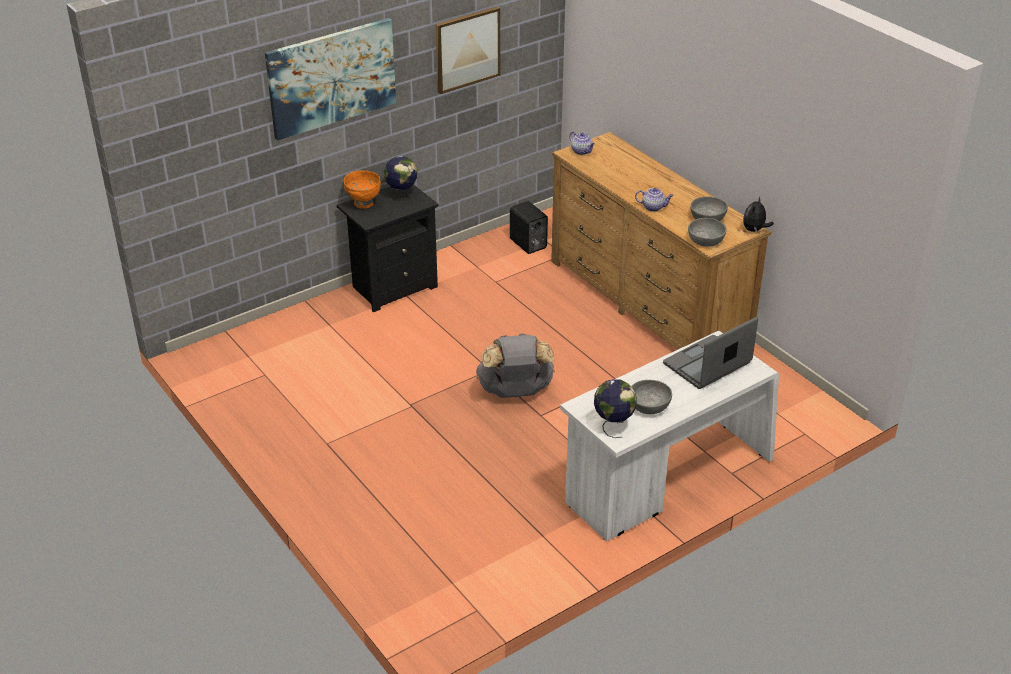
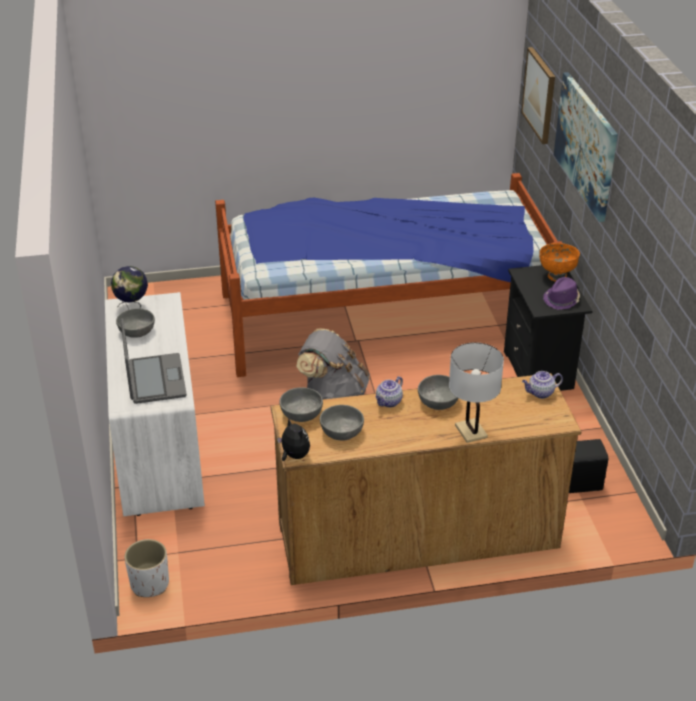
camera: 115 degrees right, 0 degrees up
globe [384,156,417,203] -> purple hat [543,277,580,310]
picture [435,7,500,94] -> picture moved to [521,47,555,144]
none -> white planter [124,539,169,597]
none -> bed [215,173,562,377]
none -> grey bowl [418,375,459,410]
none -> white table lamp [449,342,504,443]

